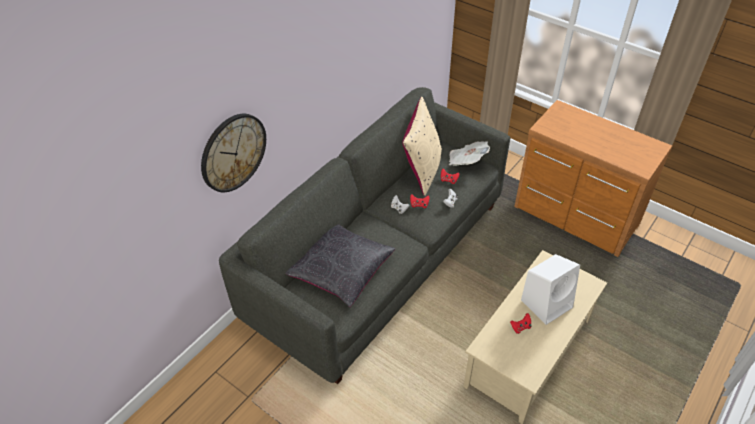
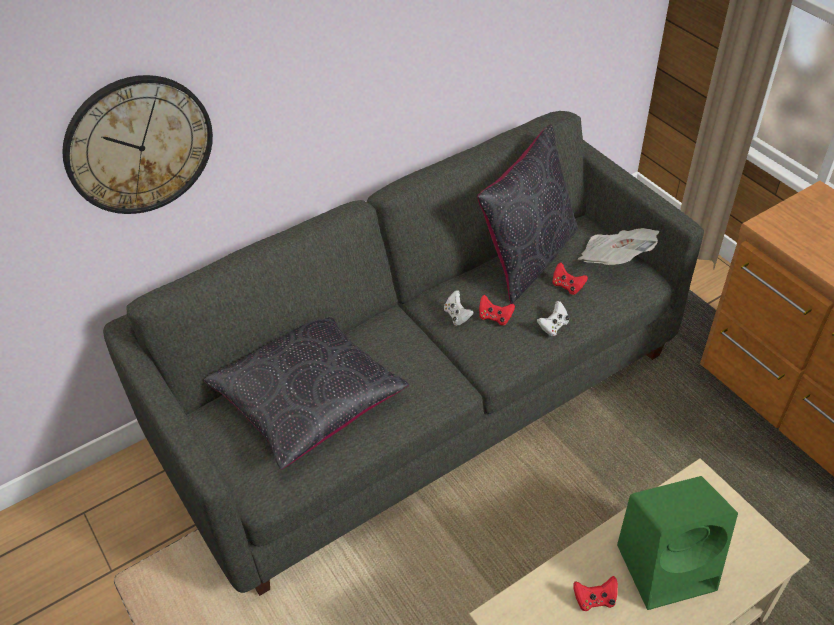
camera: 20 degrees right, 0 degrees up
beige pillow [402,97,442,196] -> black pillow [478,124,578,304]
white speaker [521,254,580,325] -> green speaker [617,476,738,610]

